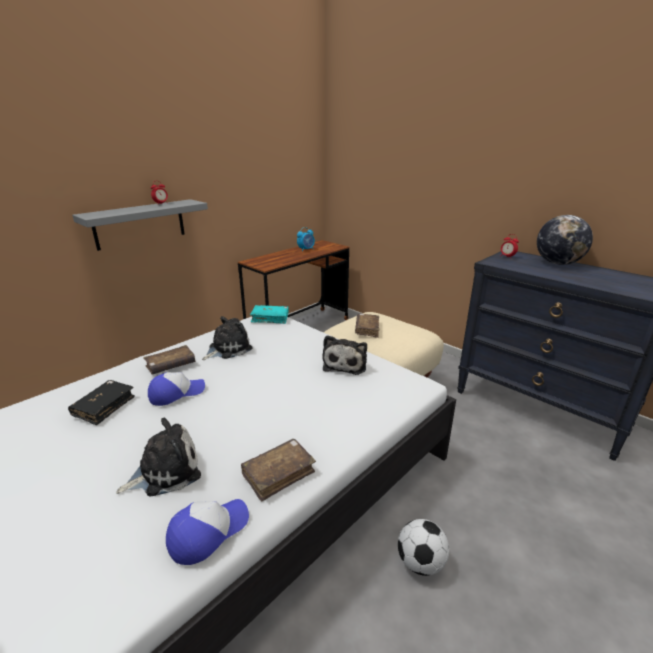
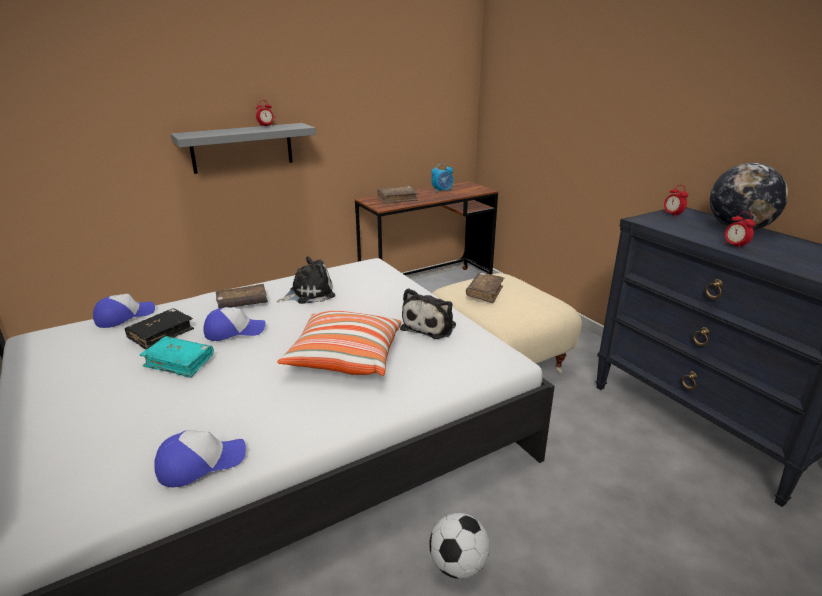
camera: 15 degrees right, 0 degrees up
plush toy [116,418,201,497] -> none
brown book [241,439,316,502] -> brown book moved to [378,186,418,204]
turquoise book [250,305,289,324] -> turquoise book moved to [140,336,214,378]
none -> cap [93,294,155,328]
none -> pillow [277,311,401,376]
none -> alarm clock [724,211,756,250]

